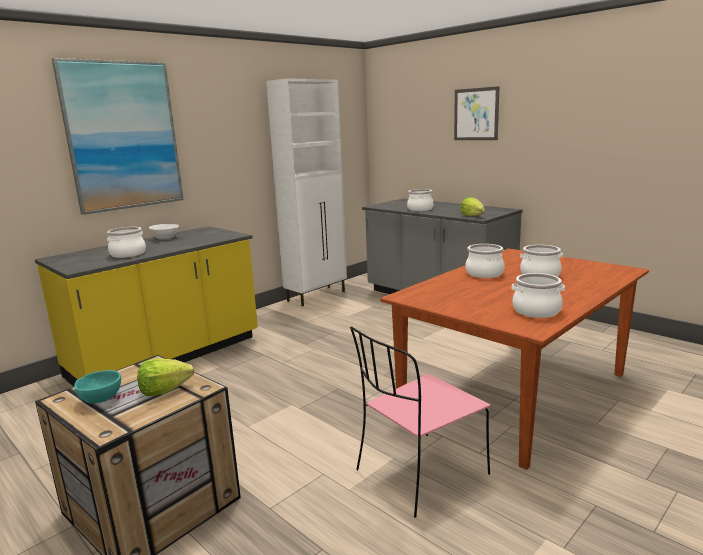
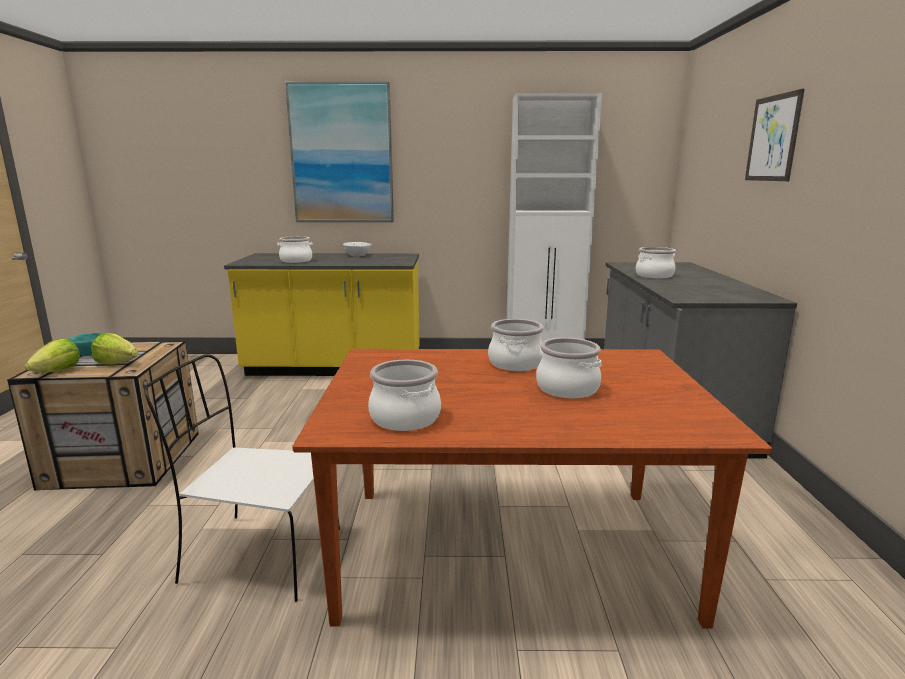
camera: 45 degrees right, 0 degrees up
pink chair [350,326,490,518] -> white chair [144,354,340,602]
lettuce [461,197,485,216] -> lettuce moved to [25,338,80,373]

